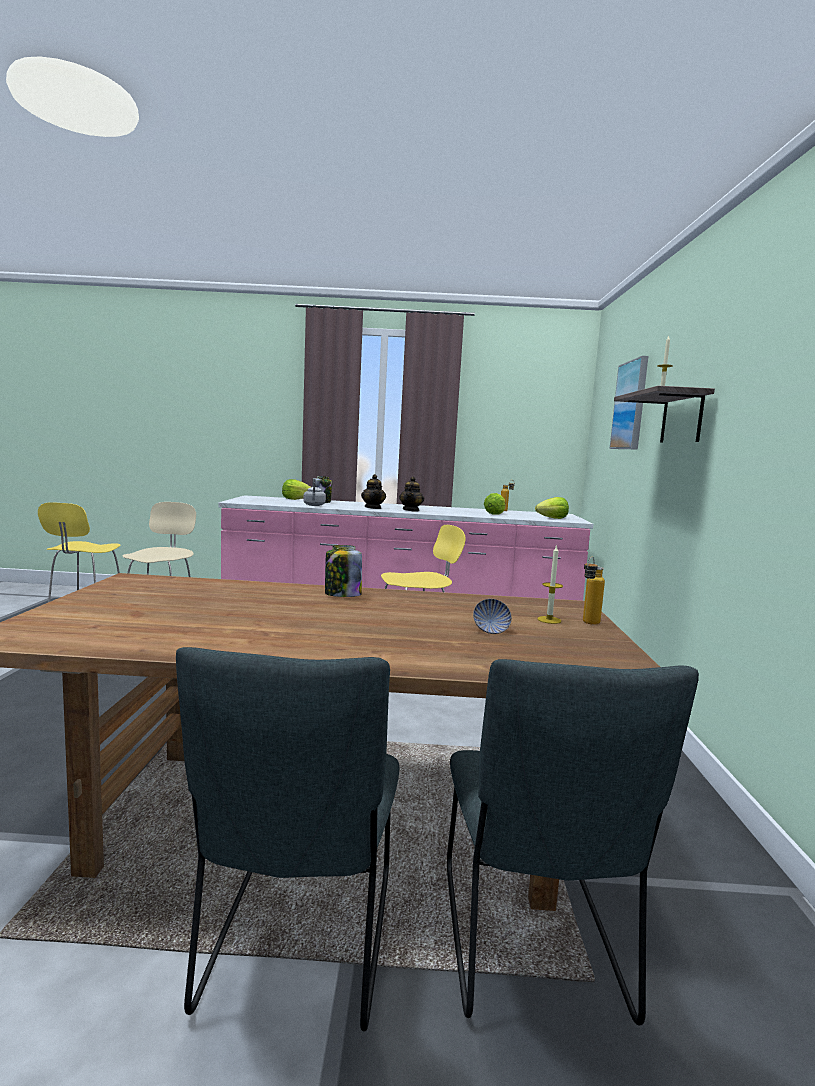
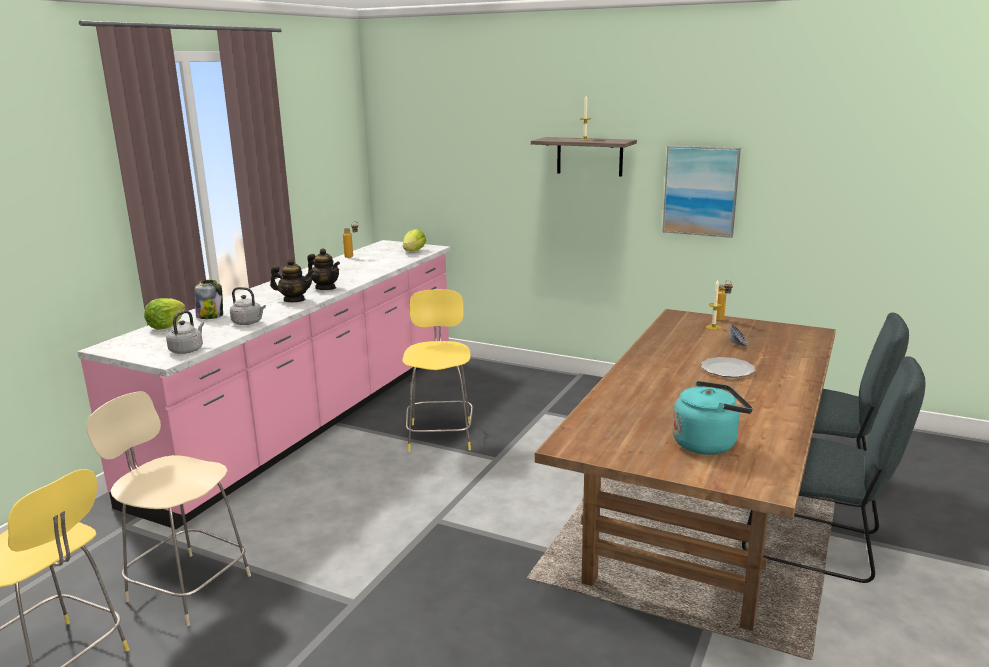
camera: 65 degrees left, 10 degrees up
jar [325,545,362,597] -> none
lettuce [484,493,505,515] -> none
picture [610,356,648,449] -> picture moved to [662,145,741,238]
none -> grey kettle [166,311,204,354]
none -> turquoise kettle [673,381,753,455]
none -> plate [701,357,755,377]

